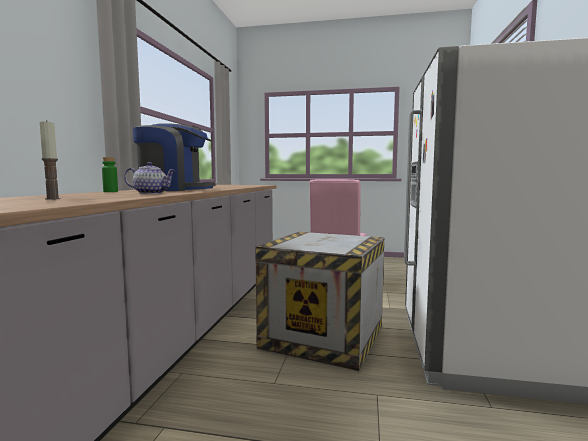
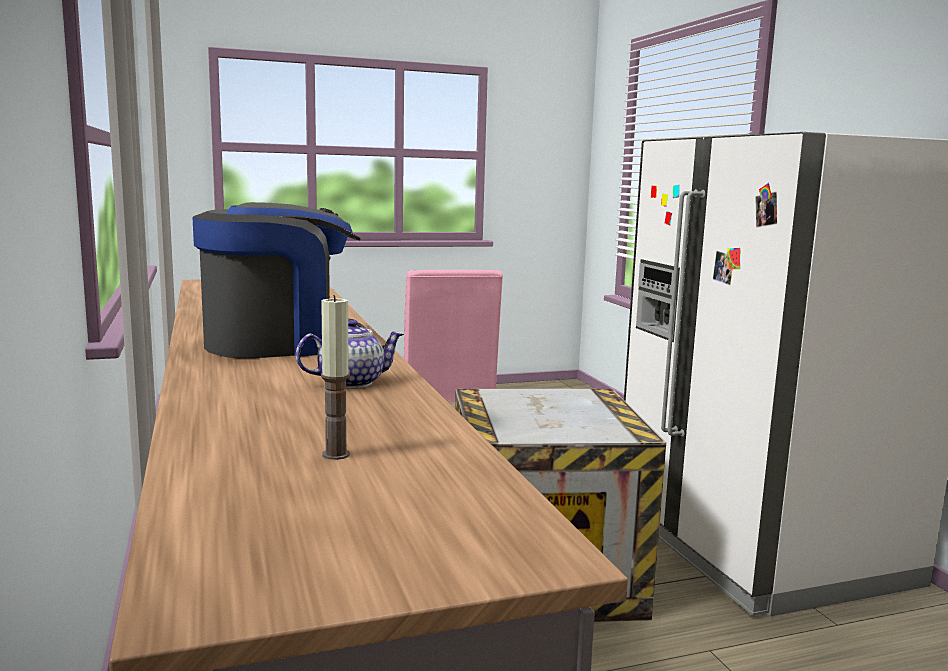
camera: 30 degrees left, 5 degrees up
green bottle [102,157,118,192] -> none

